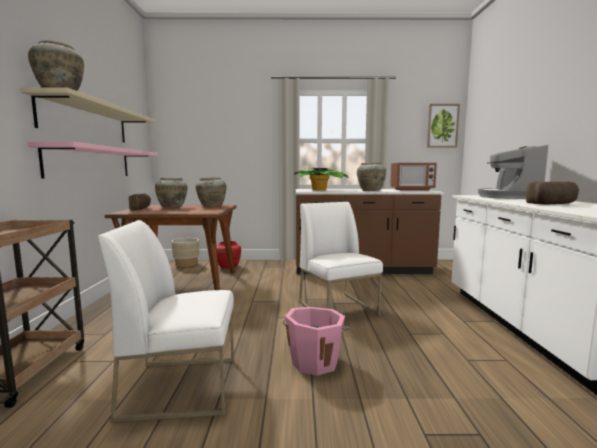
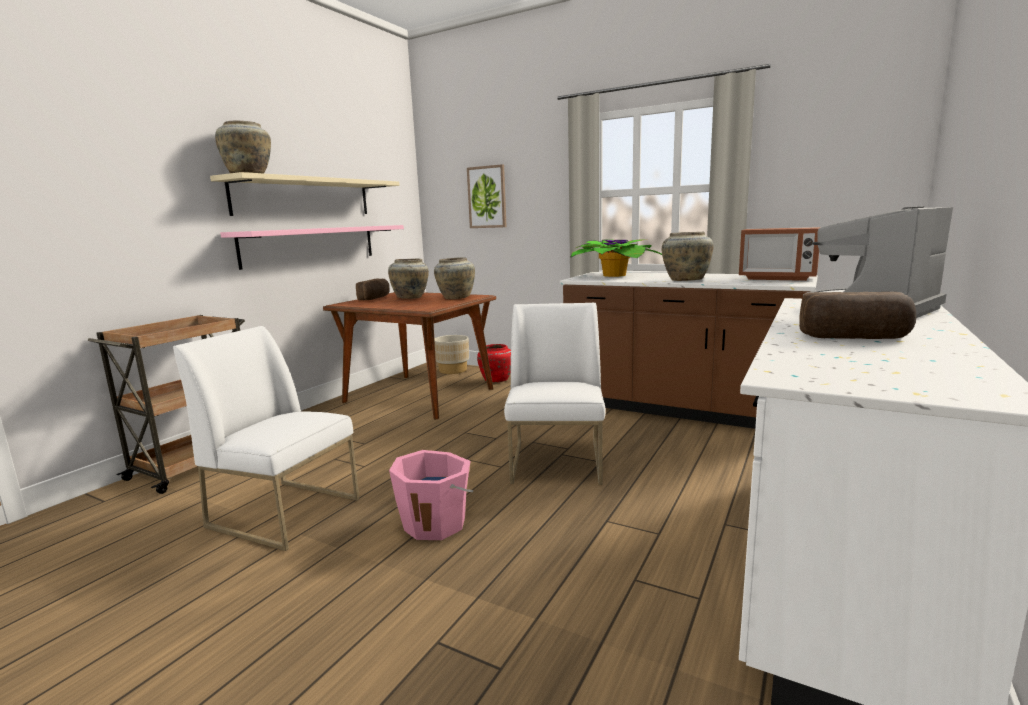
camera: 30 degrees right, 5 degrees up
picture [427,104,460,147] -> picture moved to [467,164,507,228]

